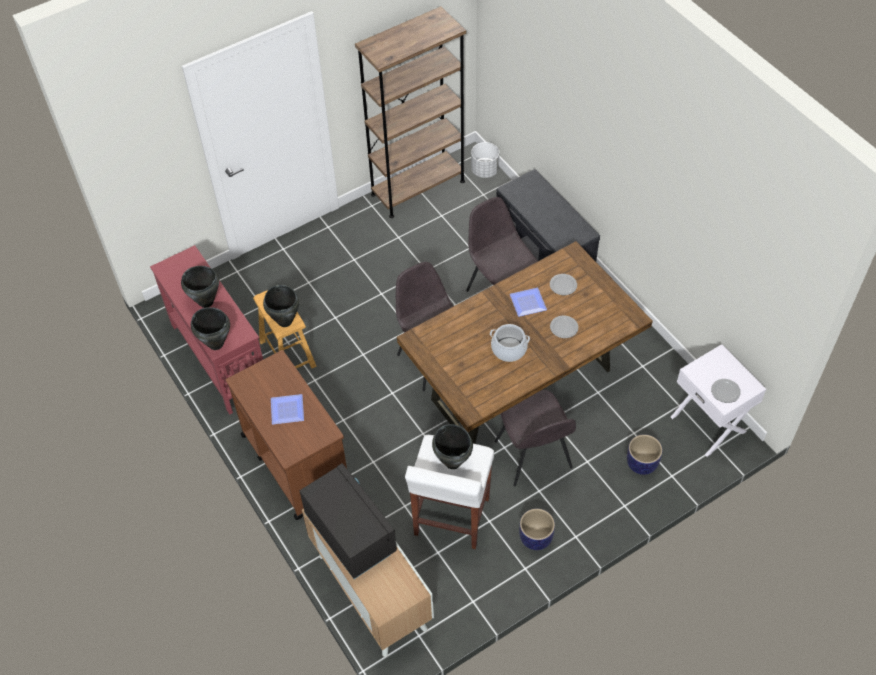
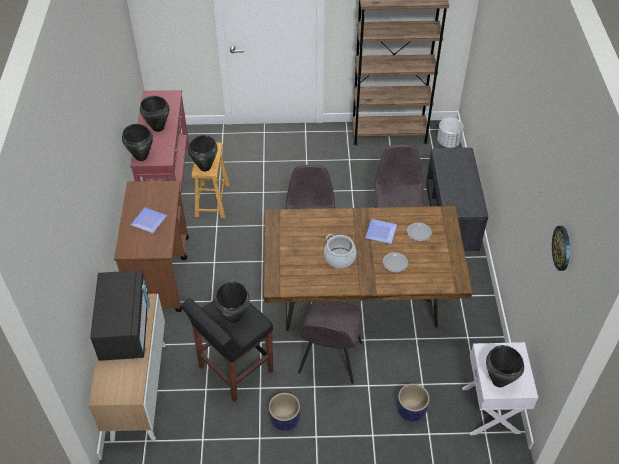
camera: 30 degrees right, 5 degrees down
white stool [405,435,494,549] -> black stool [182,298,273,402]
plate [711,379,741,403] -> black cooking pot [486,345,524,387]
none -> wall clock [552,226,570,271]

